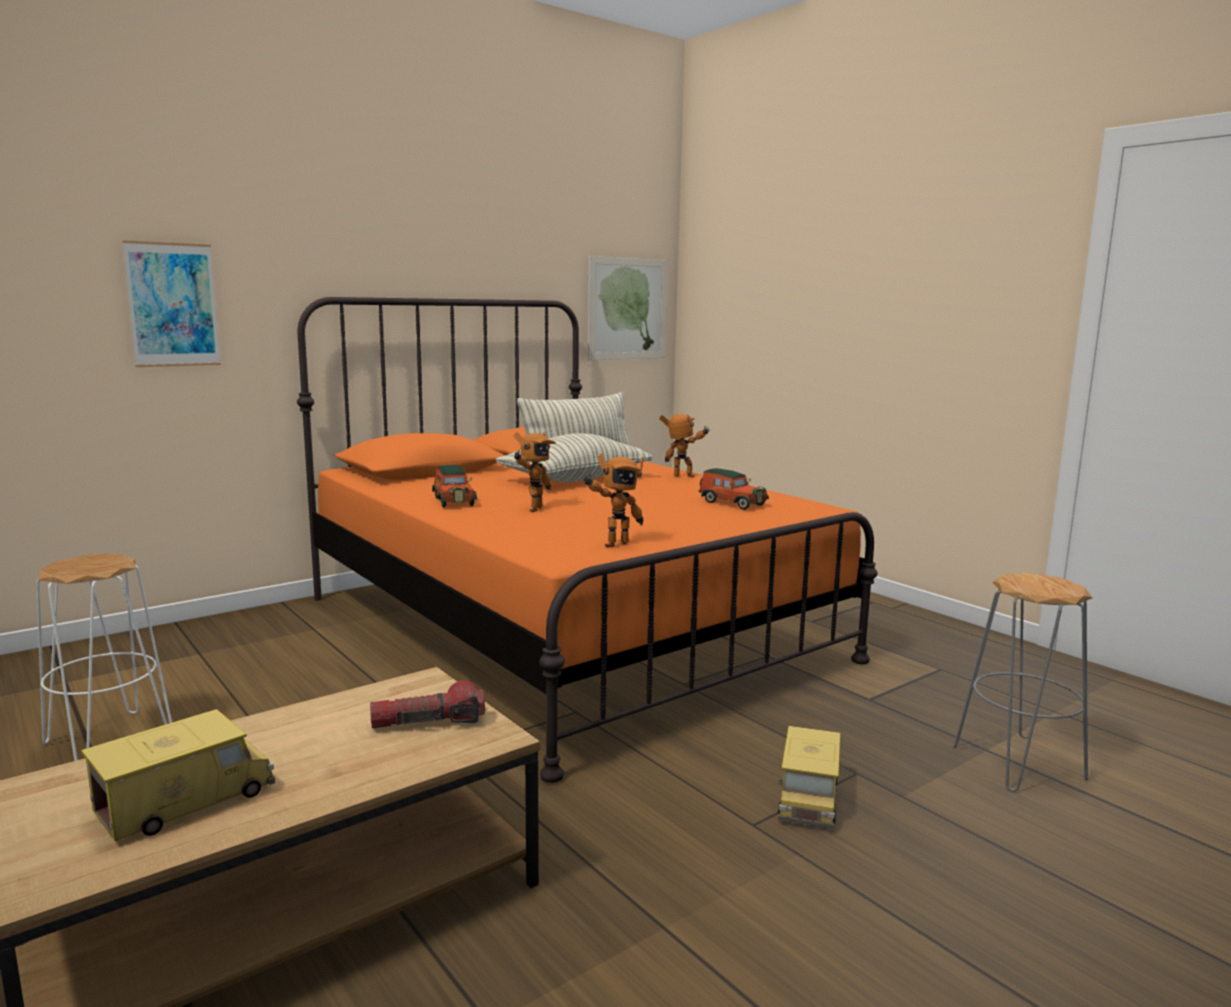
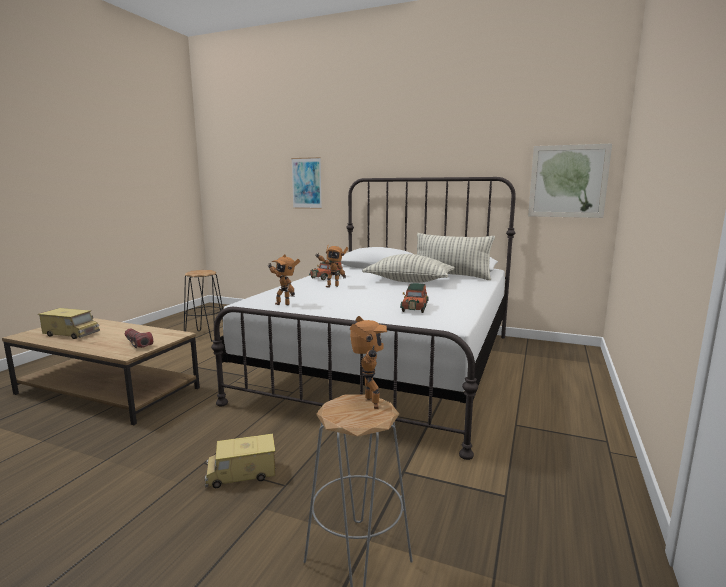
camera: 60 degrees right, 0 degrees up
white stool [36,554,172,761] -> black stool [184,270,223,342]
orange bed [297,297,878,783] -> white bed [211,177,516,460]
toy robot [659,414,710,478] -> toy robot moved to [350,316,387,409]

